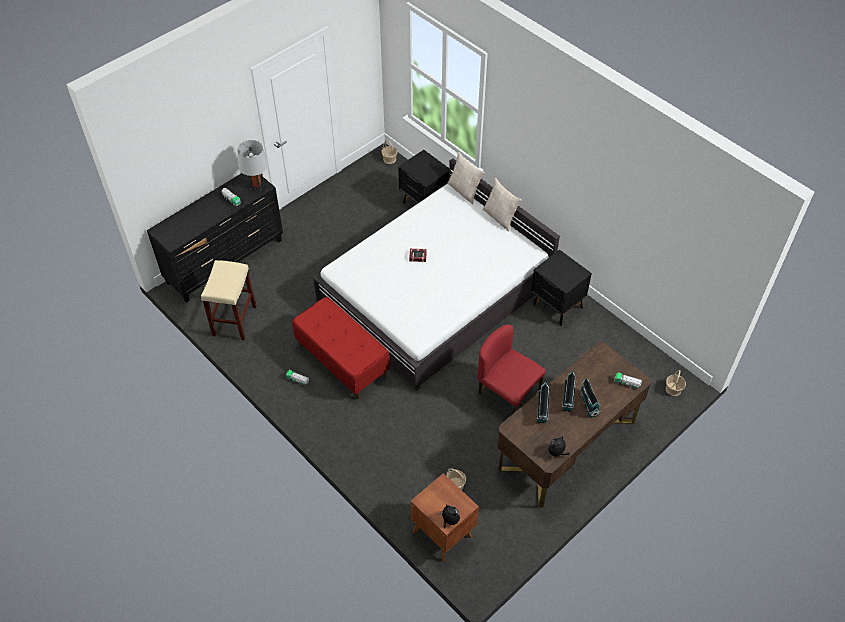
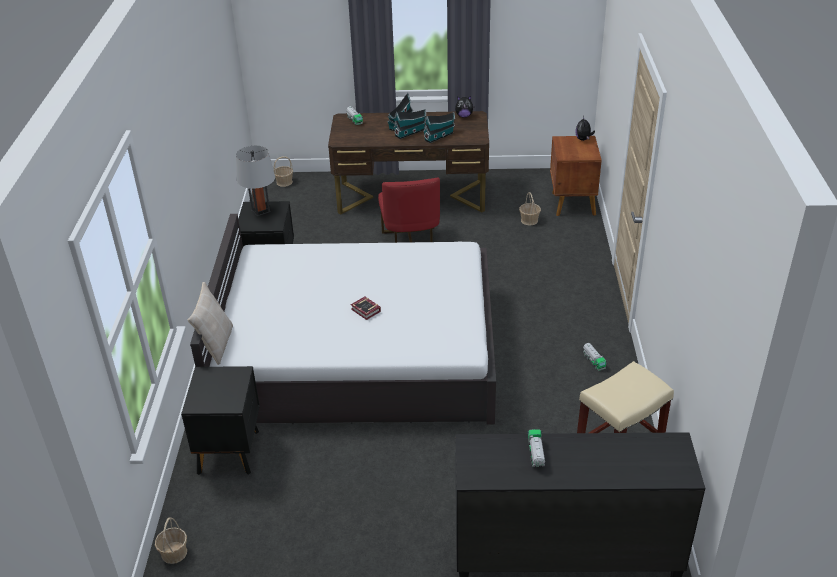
camera: 135 degrees left, 15 degrees down
grey table lamp [237,140,268,192] -> grey table lamp moved to [236,146,275,216]
red bench [292,296,390,399] -> none
beige pillow [483,178,522,232] -> none

